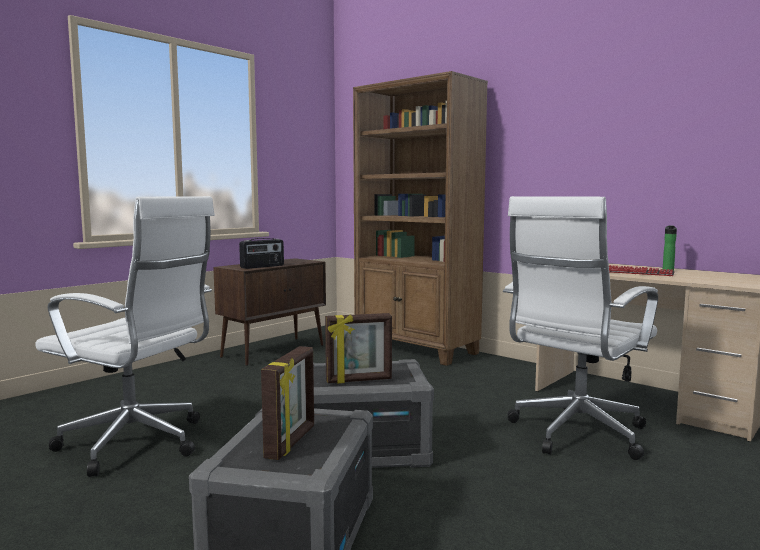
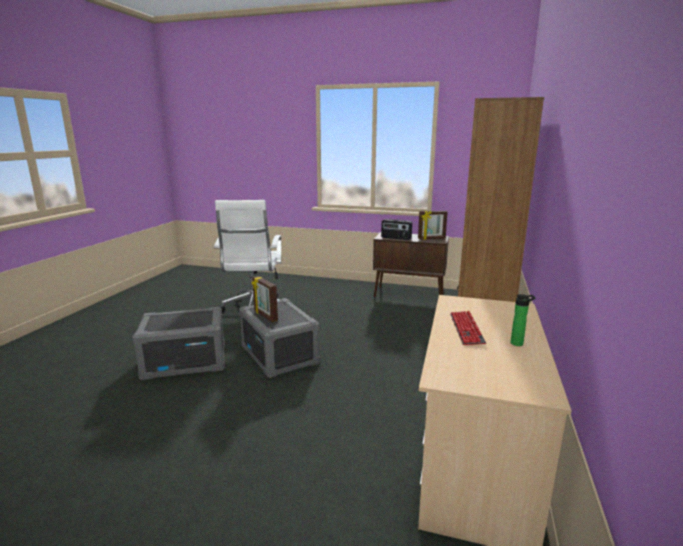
camera: 65 degrees right, 10 degrees up
picture frame [261,346,314,460] -> picture frame moved to [418,211,448,240]
white office chair [503,196,658,460] -> none

